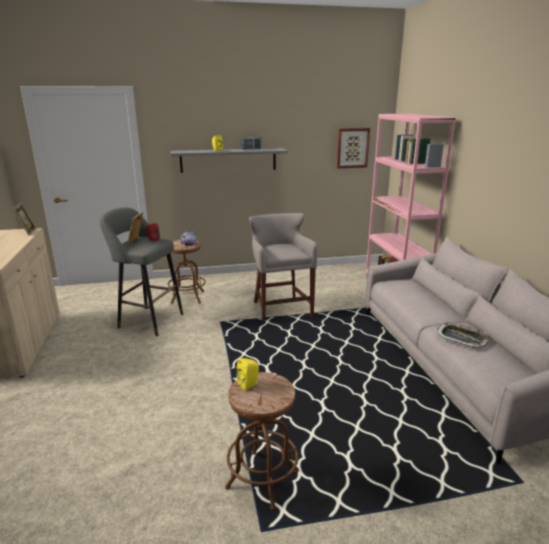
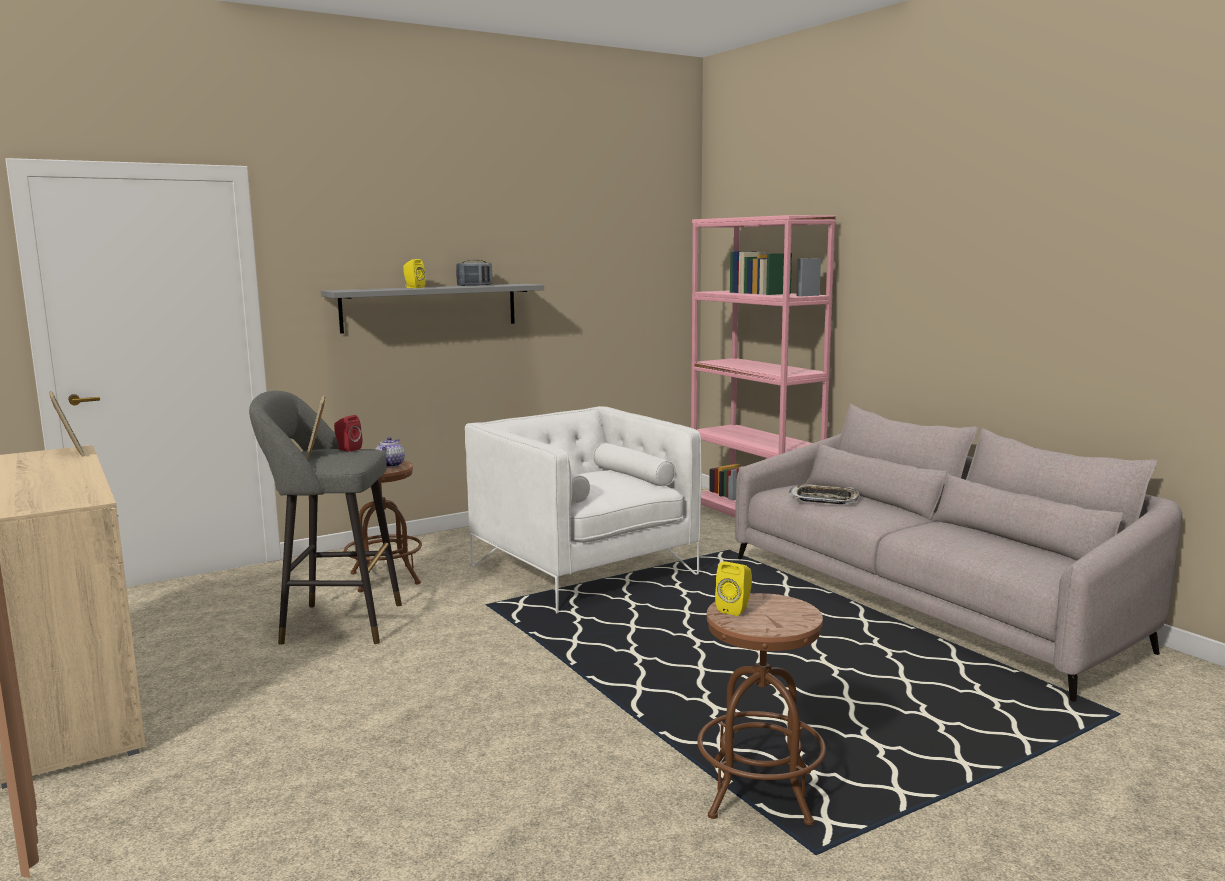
camera: 20 degrees left, 10 degrees down
grey stool [249,213,317,323] -> white armchair [465,406,702,613]
picture [336,128,370,168] -> none
tray [437,322,490,349] -> tray moved to [789,484,860,504]

